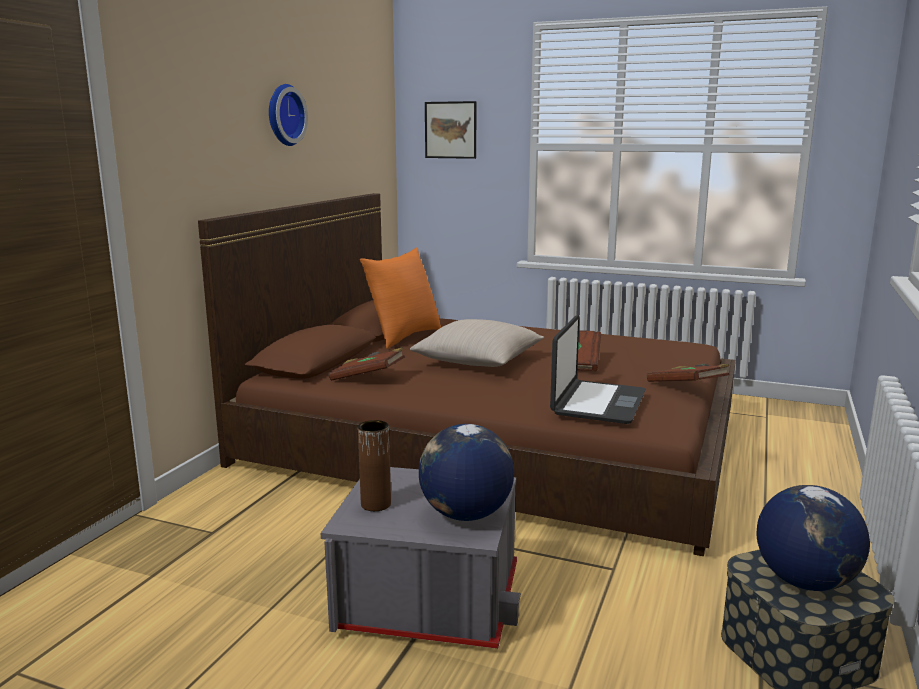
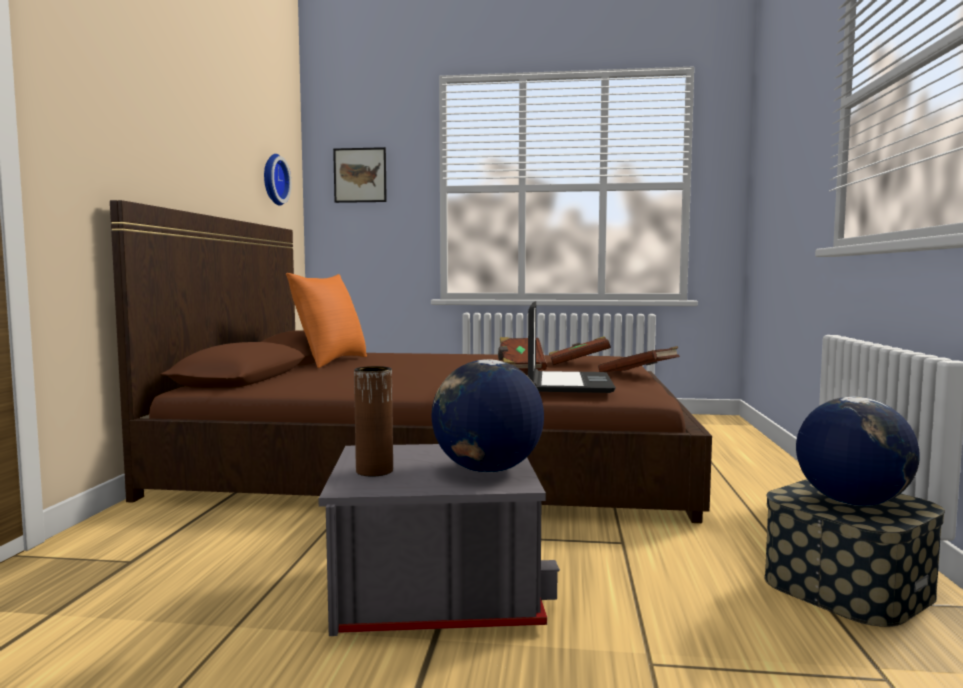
camera: 15 degrees left, 10 degrees down
wall clock [269,84,308,146] -> wall clock moved to [264,154,292,206]
brown book [329,348,405,381] -> brown book moved to [549,336,611,365]
beige pillow [410,319,544,367] -> none

